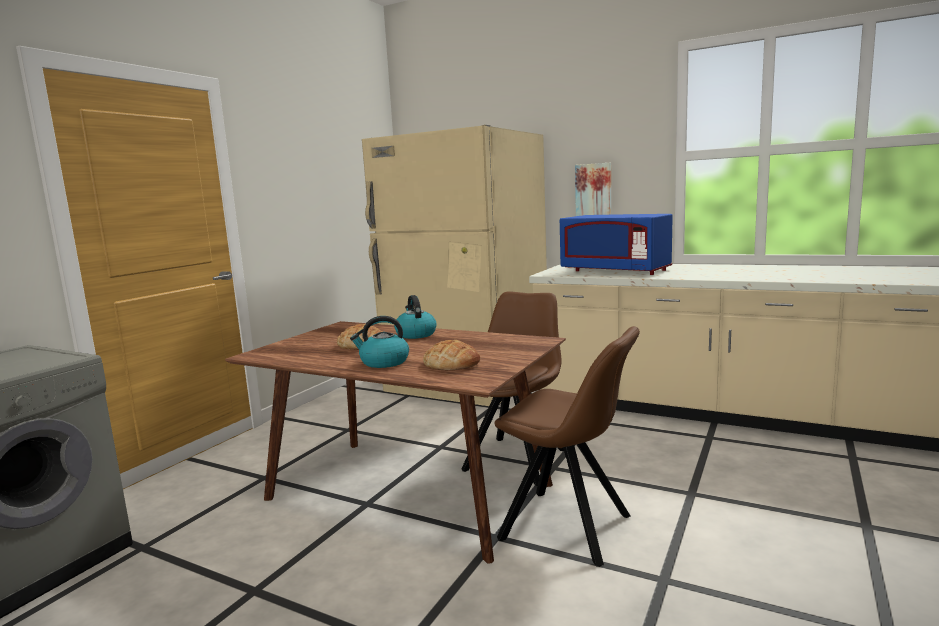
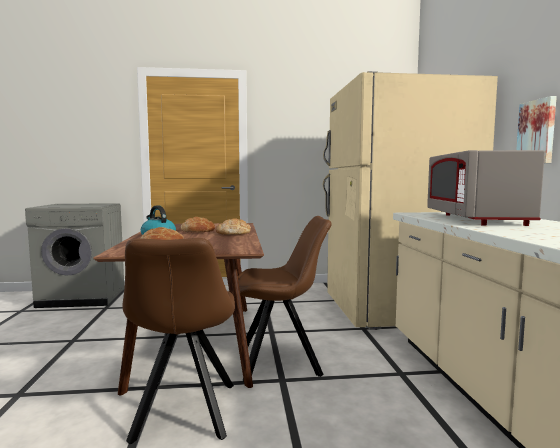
camera: 55 degrees right, 5 degrees down
kettle [394,295,437,339] -> bread [216,218,251,235]
blue microwave [560,214,673,275] -> grey microwave [427,150,545,226]

